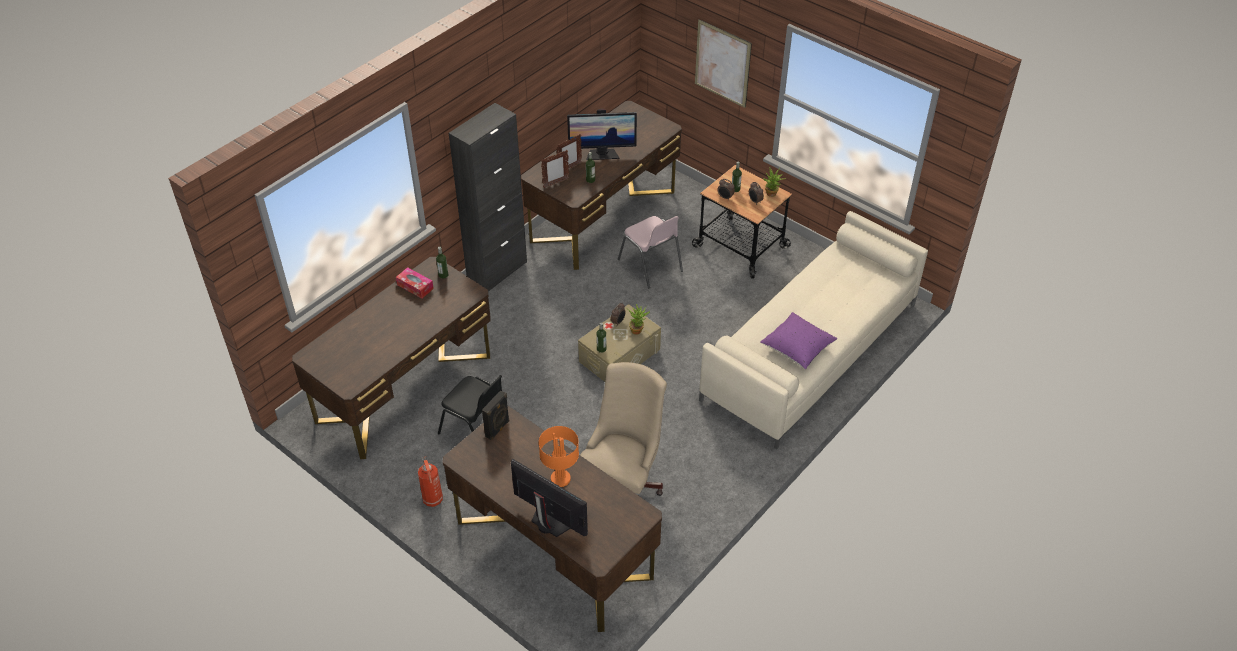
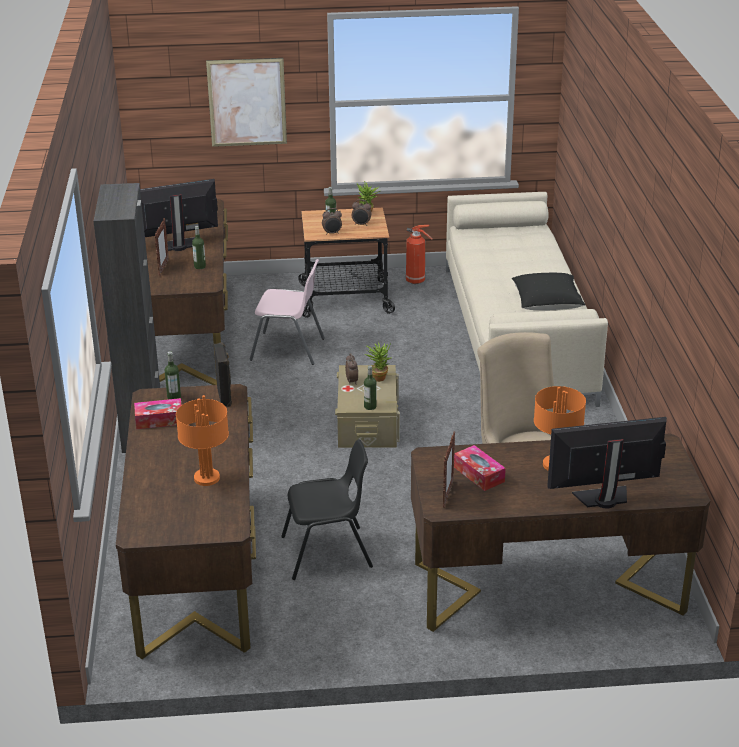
camera: 45 degrees left, 15 degrees down
fire extinguisher [418,456,443,507] -> fire extinguisher moved to [406,225,433,284]
black speaker [482,390,510,440] -> black speaker moved to [214,342,232,407]
picture frame [541,150,569,188] -> picture frame moved to [443,431,455,508]
monitor [567,109,637,160] -> monitor turned 150 degrees counterclockwise [140,179,218,251]
purple pillow [760,312,838,370] -> black pillow [512,273,585,310]
none -> orange table lamp [176,395,229,486]
none -> tissue box [454,445,506,491]

